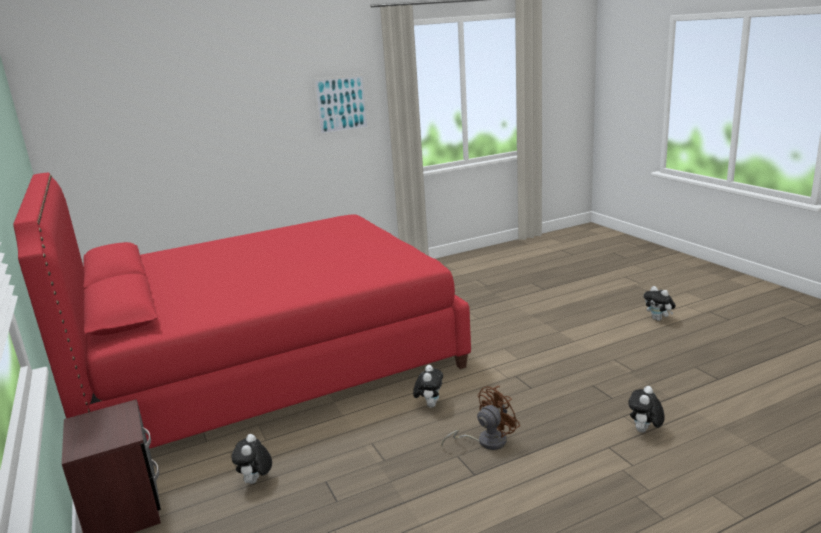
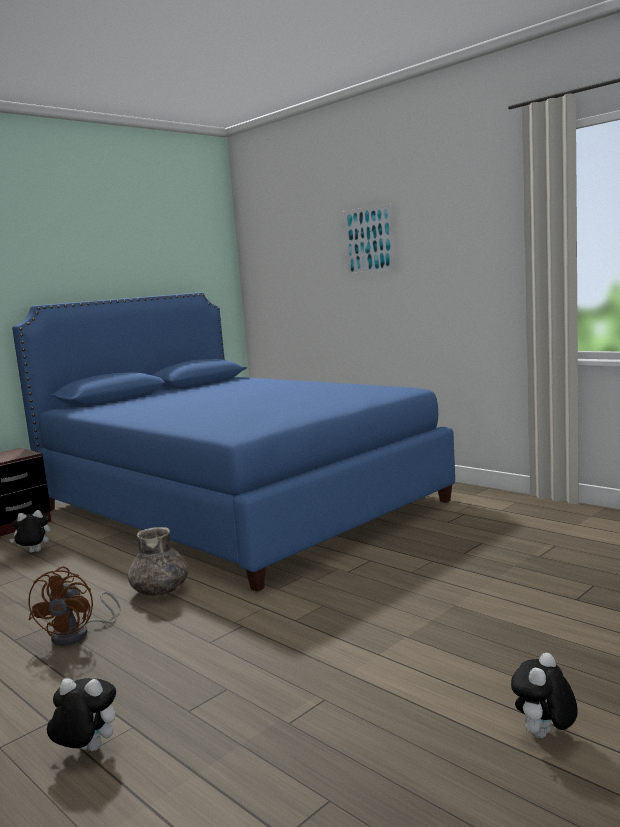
camera: 70 degrees right, 10 degrees down
red bed [13,173,471,449] -> blue bed [12,293,455,592]
picture [312,74,369,135] -> picture moved to [342,203,396,275]
plush toy [413,365,443,408] -> grey vase [128,527,188,596]
brown fan [441,386,520,450] -> brown fan turned 60 degrees clockwise [28,566,121,646]

